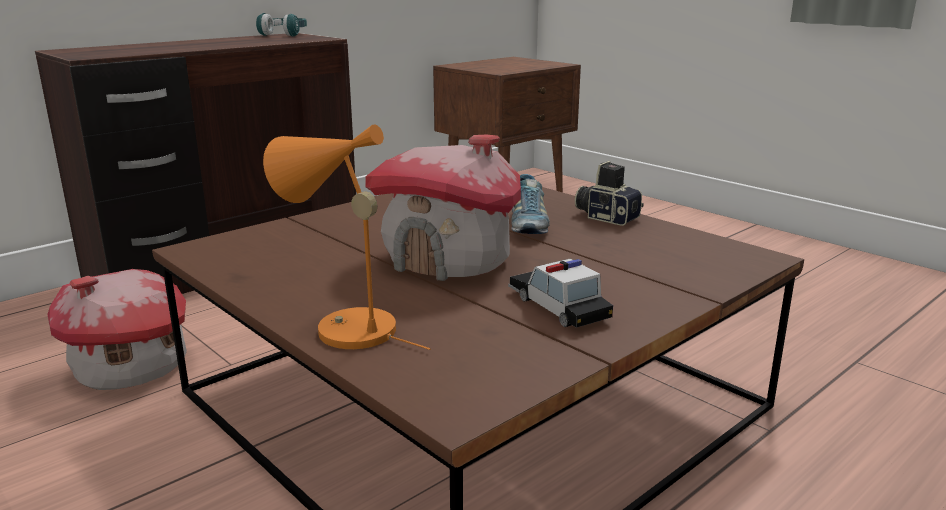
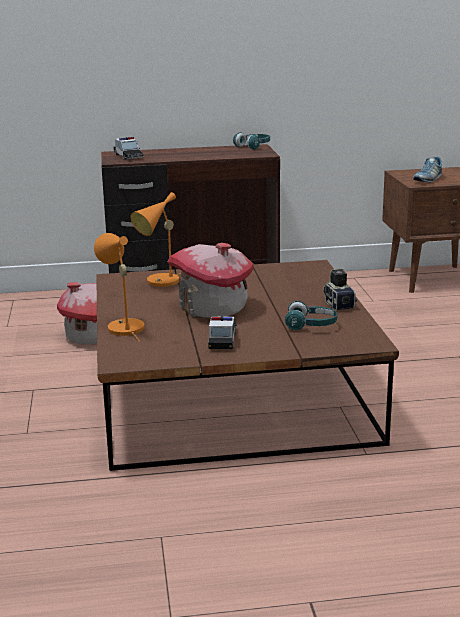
camera: 35 degrees right, 0 degrees up
shoe [511,174,550,234] -> shoe moved to [413,157,442,182]
none -> toy car [113,137,144,159]
none -> orange table lamp [130,192,181,287]
none -> turquoise headphones [285,301,337,330]

